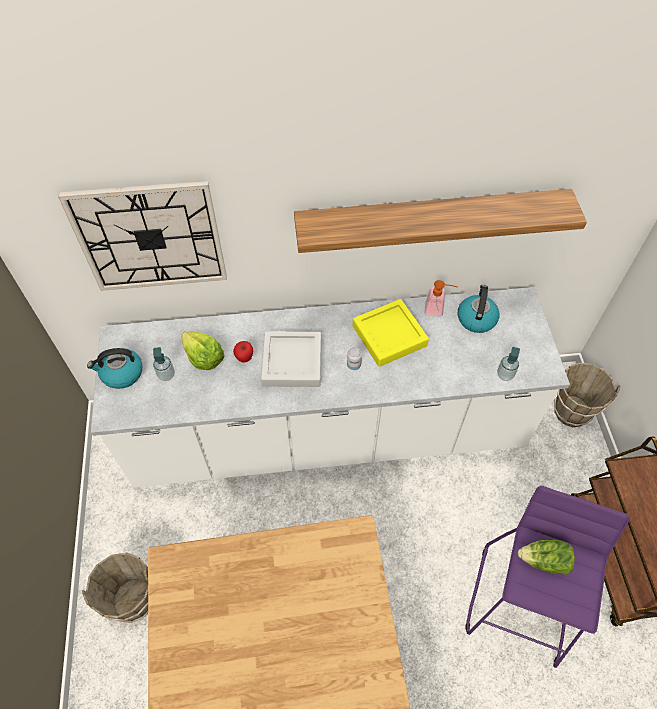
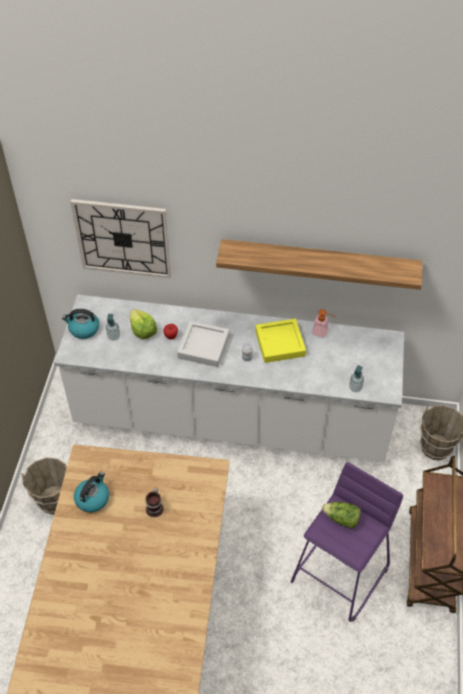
camera: 15 degrees right, 5 degrees down
kettle [458,285,499,333] -> kettle moved to [74,472,109,513]
none -> mug [146,488,164,517]

